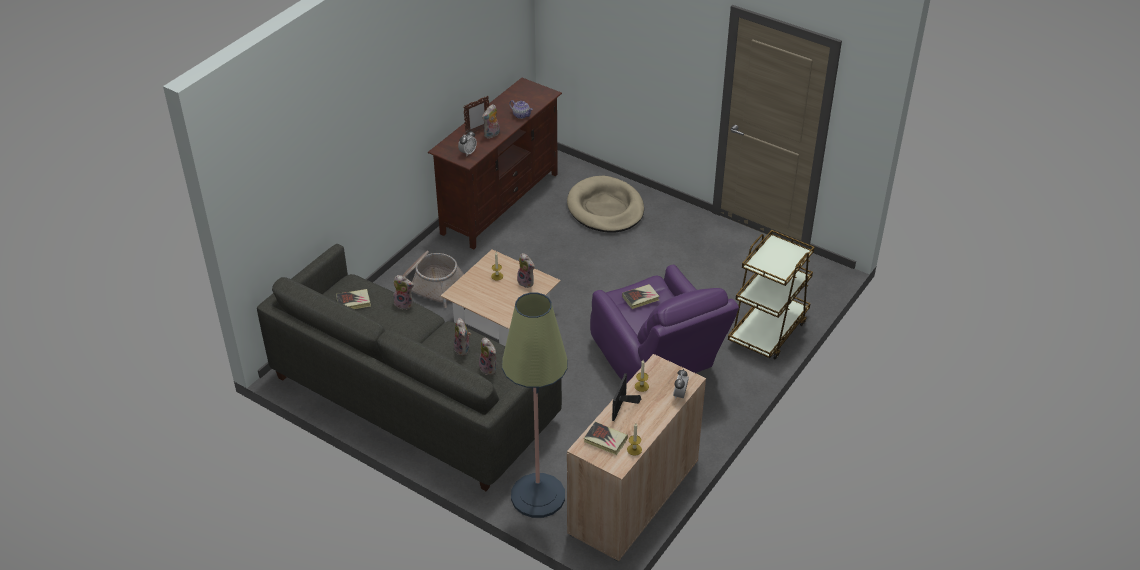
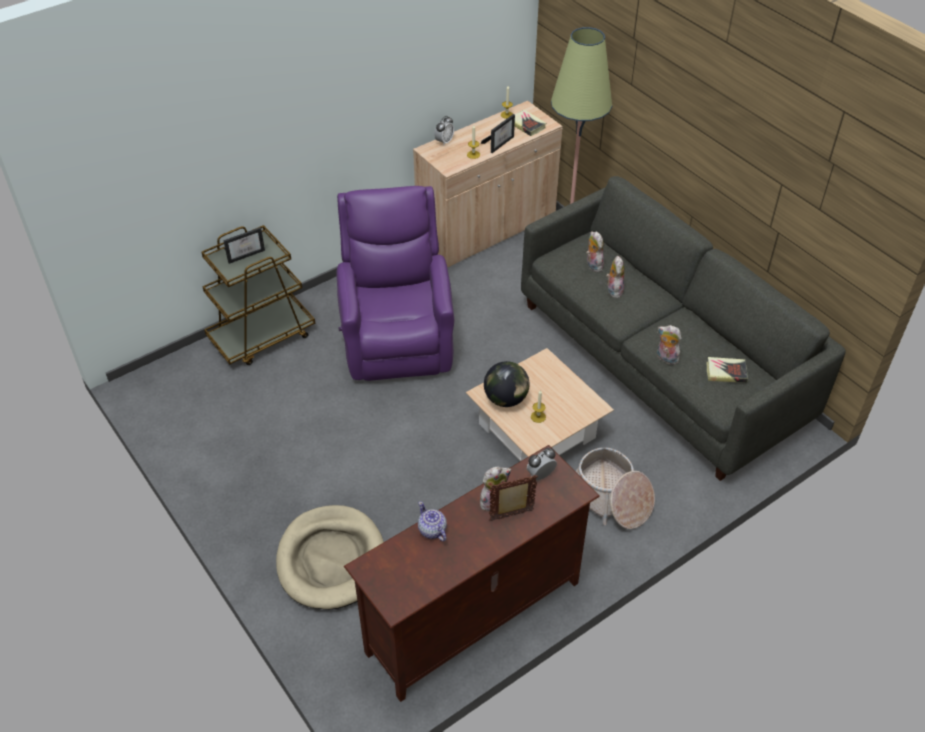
camera: 160 degrees left, 5 degrees up
plush toy [517,253,535,288] -> globe [484,361,530,407]
book [622,284,660,309] -> none
none -> picture frame [223,227,265,264]

